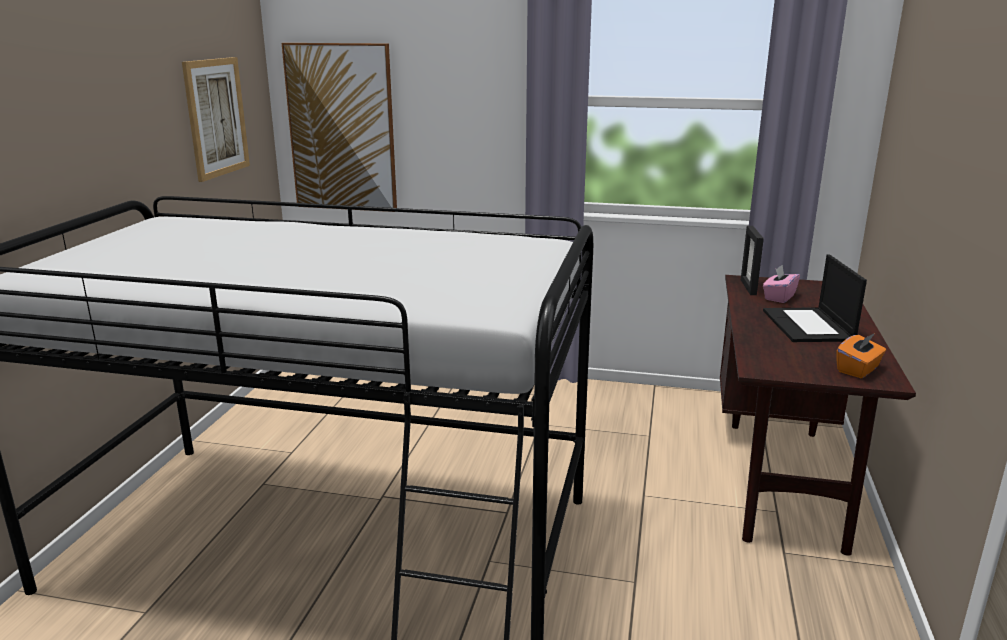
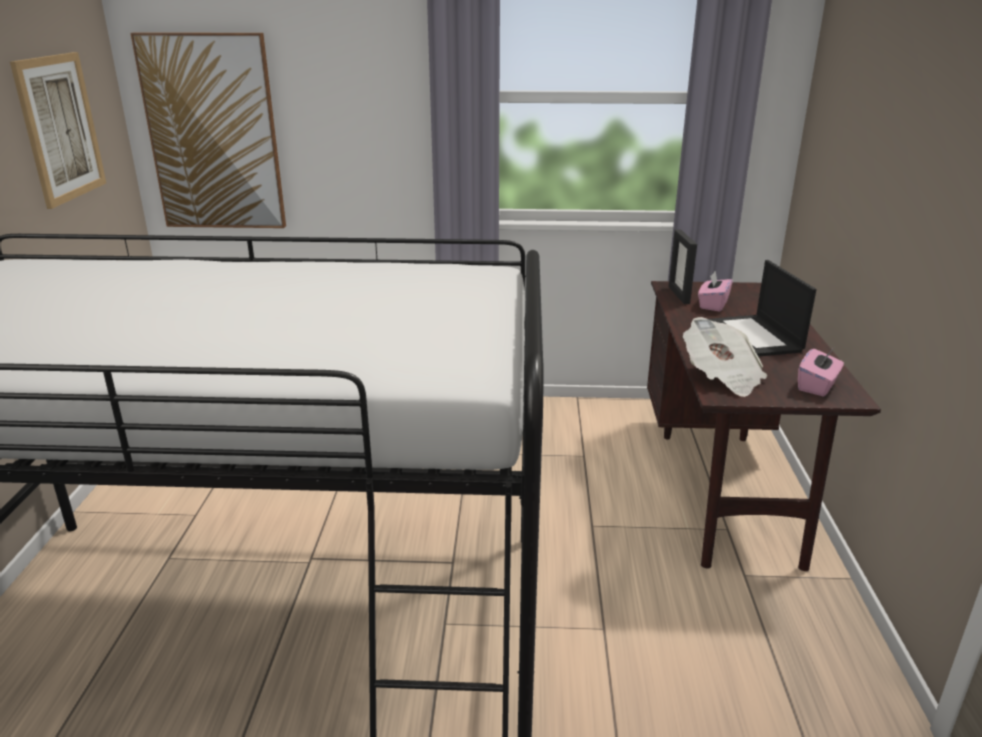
camera: 10 degrees left, 5 degrees up
orange tissue box [837,333,886,378] -> pink tissue box [798,347,844,397]
none -> newspaper [683,317,767,397]

